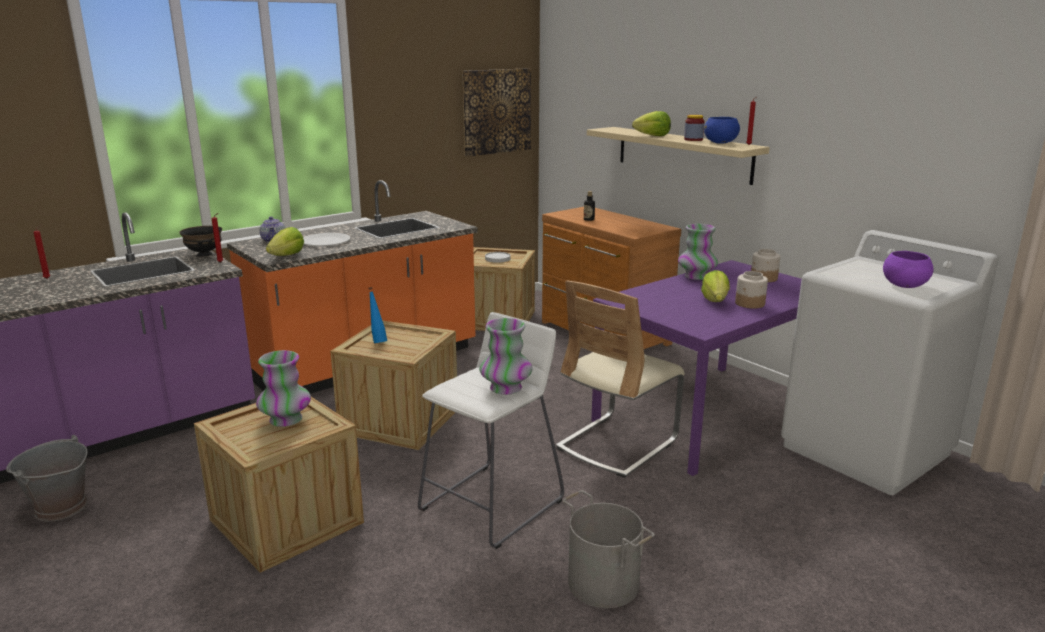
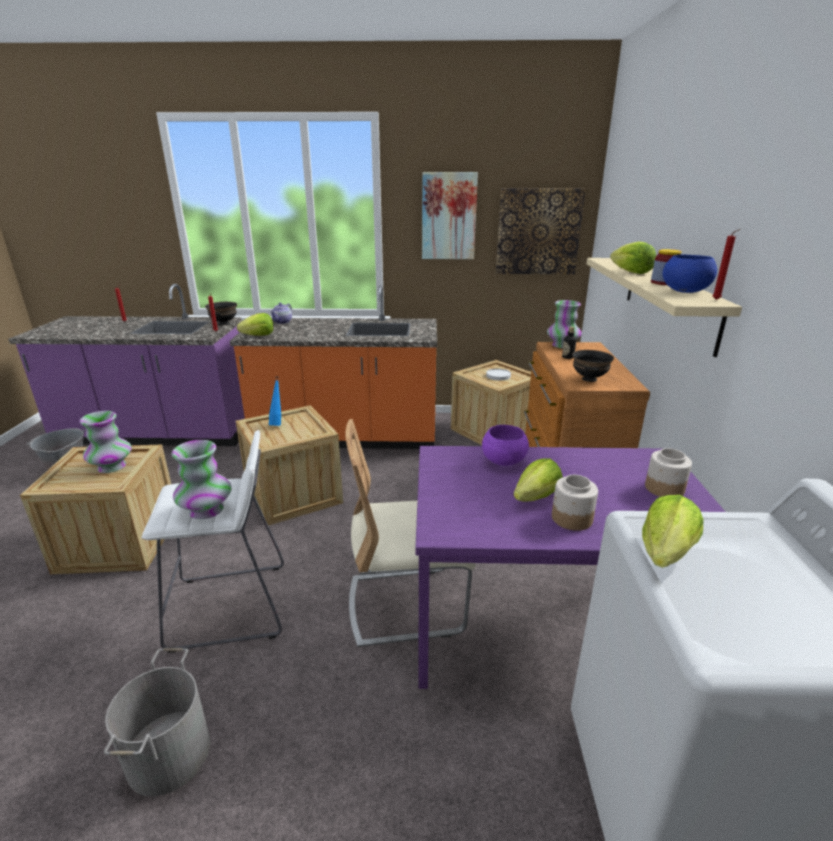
camera: 40 degrees right, 5 degrees up
white plate [303,233,351,246] -> none
vase [678,224,718,280] -> vase moved to [547,300,582,348]
purple bowl [883,251,934,288] -> purple bowl moved to [482,425,529,466]
none -> picture [422,172,478,259]
none -> black bowl [572,350,614,382]
none -> lettuce [642,495,703,568]

